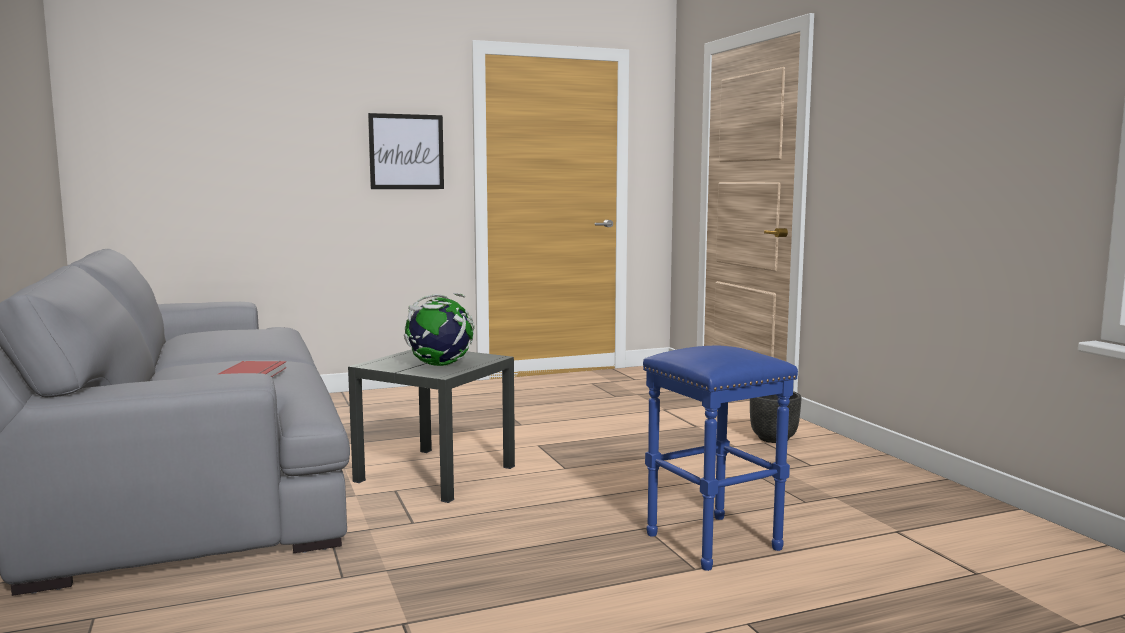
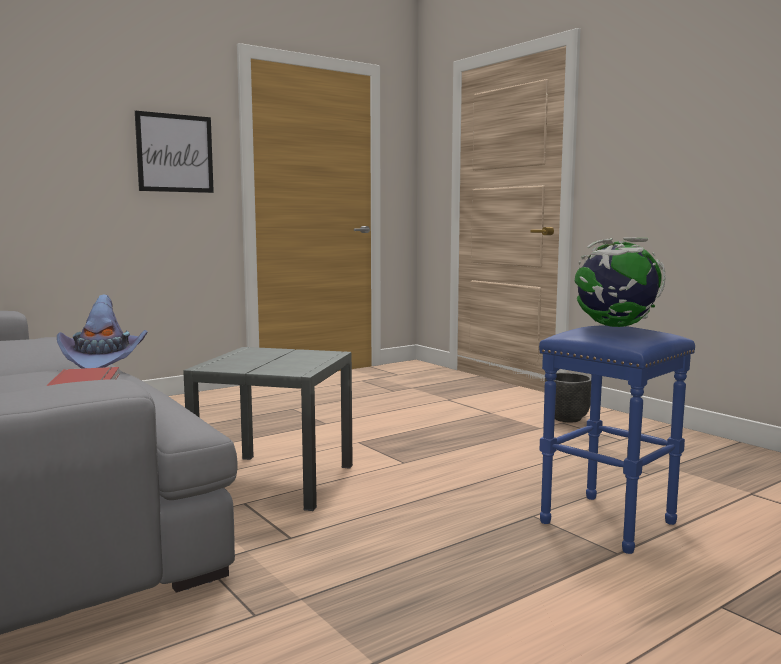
camera: 15 degrees left, 0 degrees up
globe [404,293,475,366] -> globe moved to [575,237,665,327]
none -> purple hat [57,295,148,369]

